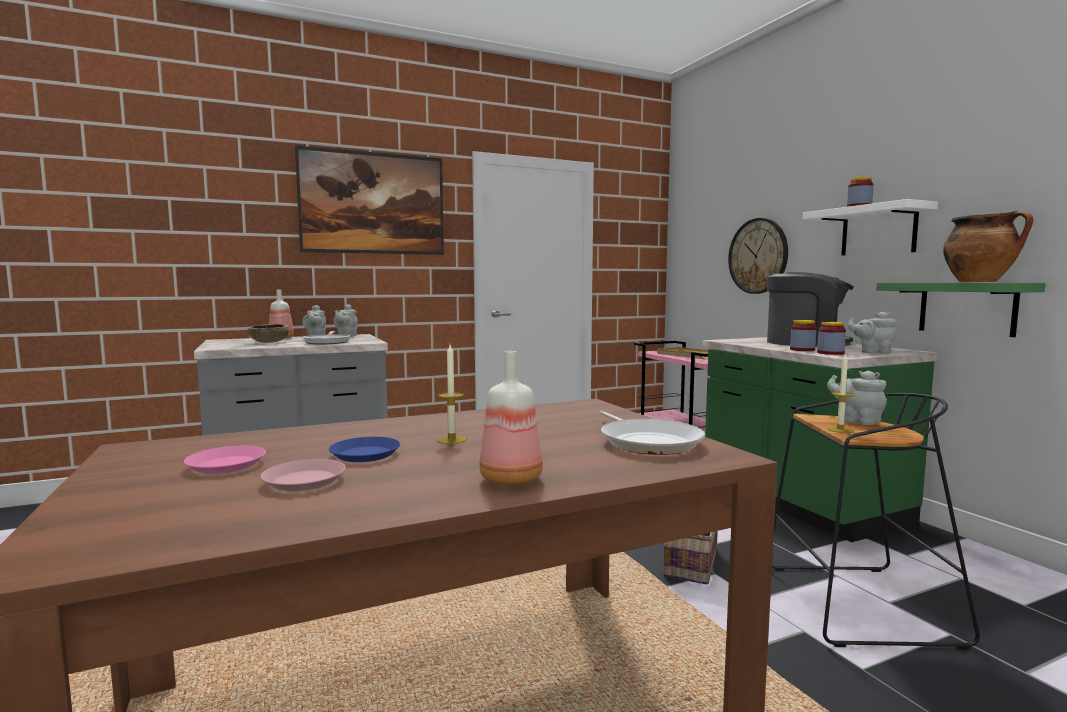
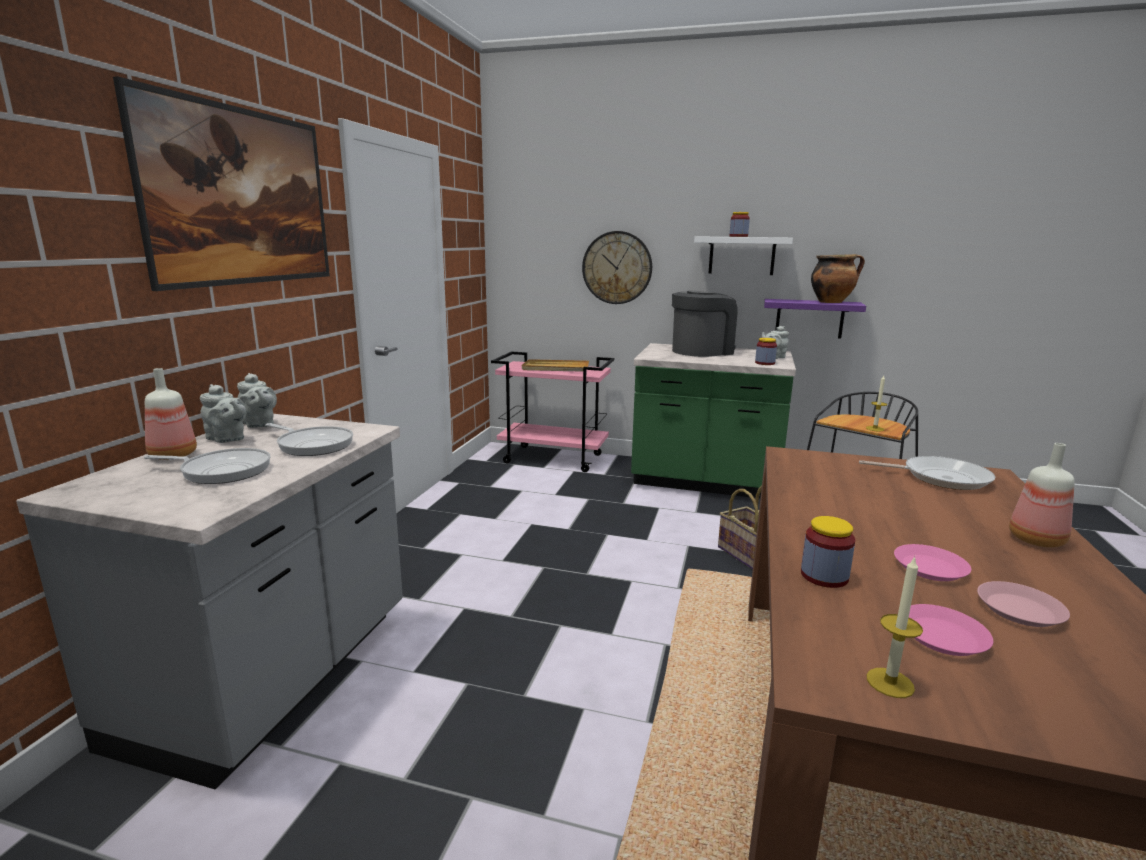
camera: 50 degrees left, 10 degrees up
brown bowl [247,324,289,343] -> frying pan [144,448,270,484]
blue plate [329,437,400,462] -> pink plate [894,544,971,581]
candle [437,345,467,444] -> candle moved to [867,556,923,698]
jar [790,320,817,351] -> jar moved to [801,516,855,588]
grey teapot [827,370,887,425] -> none
green shelf [876,283,1046,337] -> purple shelf [764,299,866,338]

